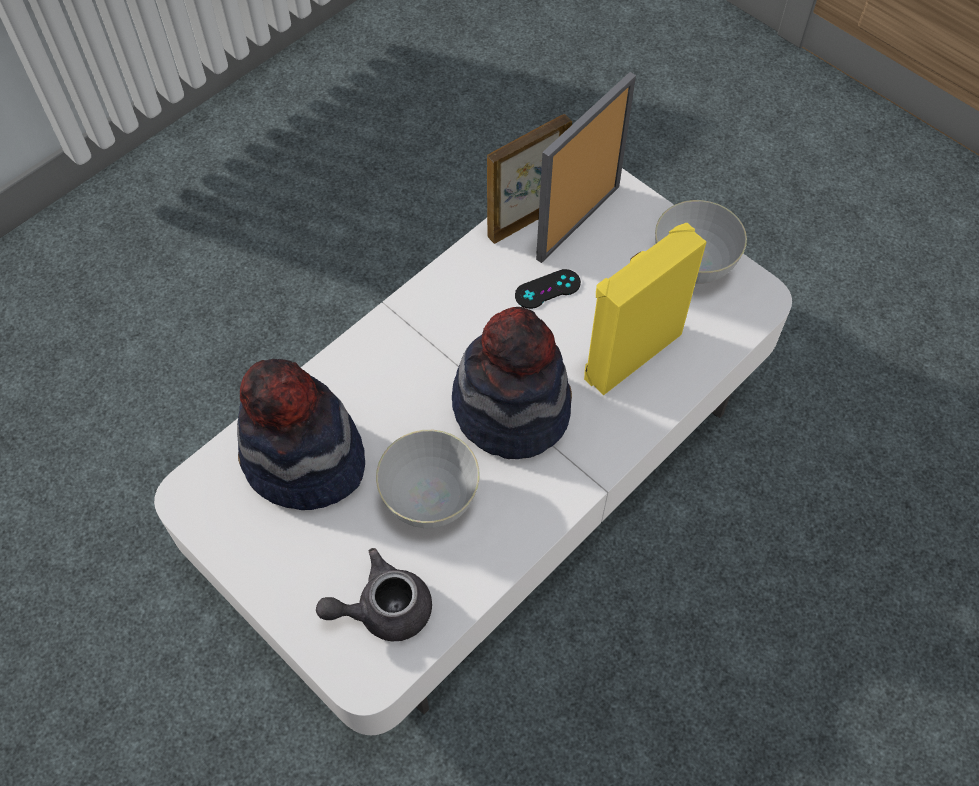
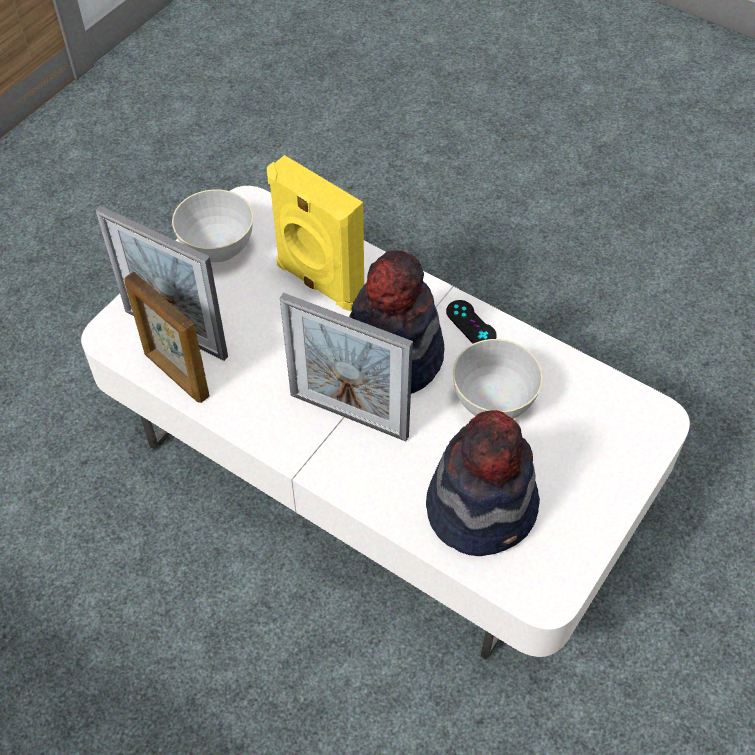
camera: 100 degrees left, 5 degrees down
grey teapot [316,548,432,641] -> none
black game controller [515,269,581,309] -> black game controller moved to [446,300,497,343]
none -> picture frame [280,293,413,442]

